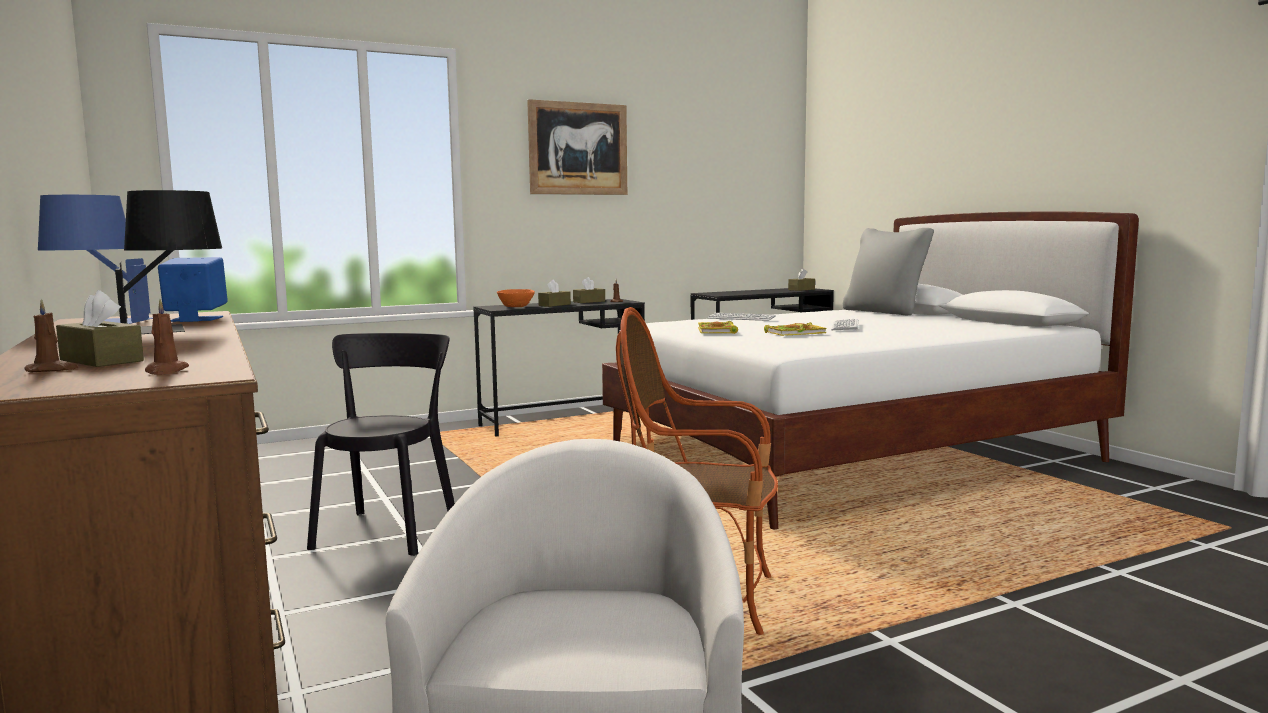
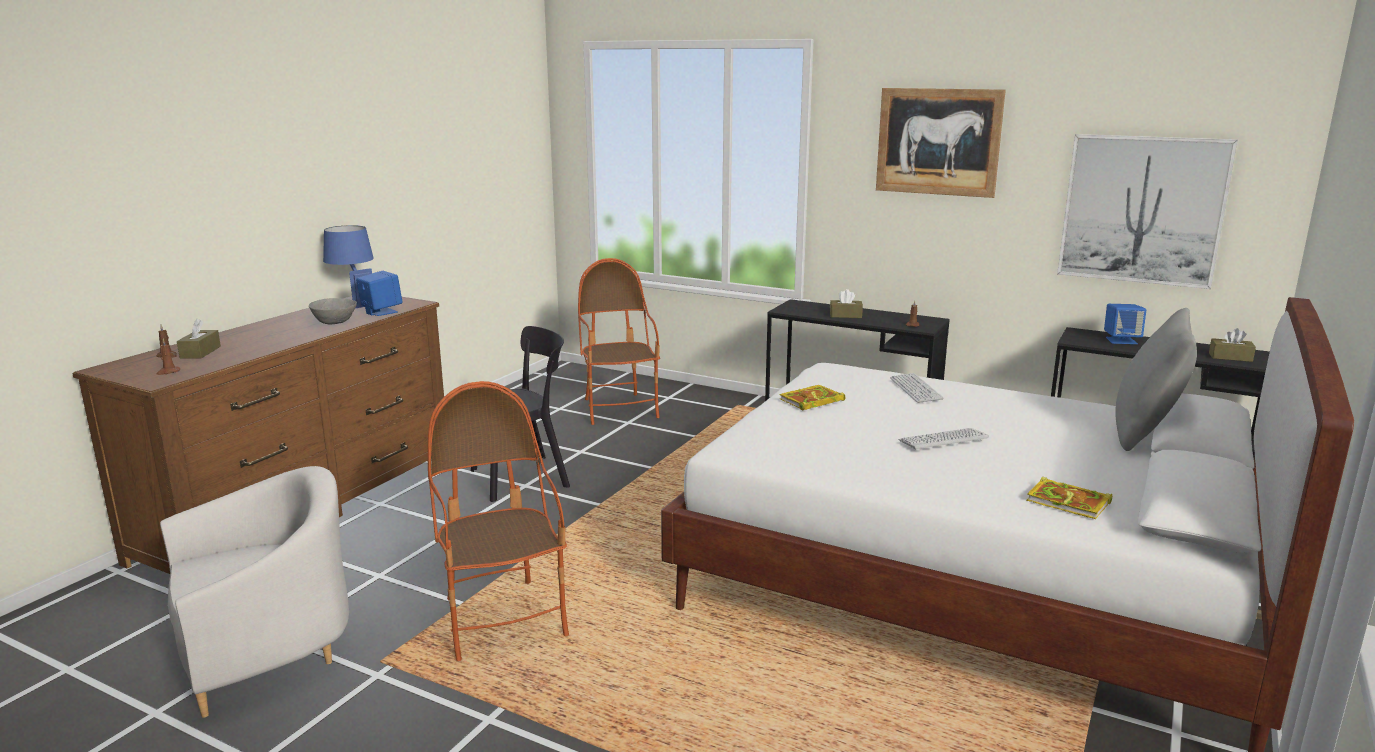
camera: 55 degrees right, 10 degrees up
black table lamp [115,190,222,334] -> grey bowl [309,298,357,324]
orange bowl [497,289,535,307] -> none
brown tissue box [573,277,605,303] -> none
book [764,322,827,336] -> book moved to [1026,477,1112,519]
none -> armchair [578,258,660,425]
none -> picture [1057,134,1238,289]
none -> blue speaker [1104,304,1146,344]

